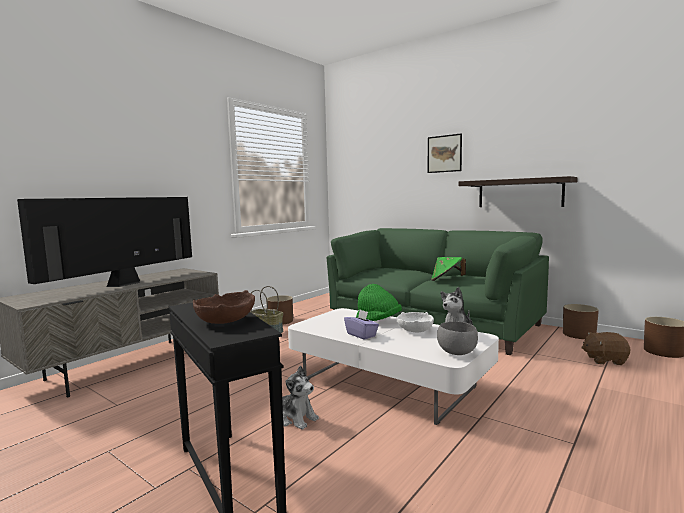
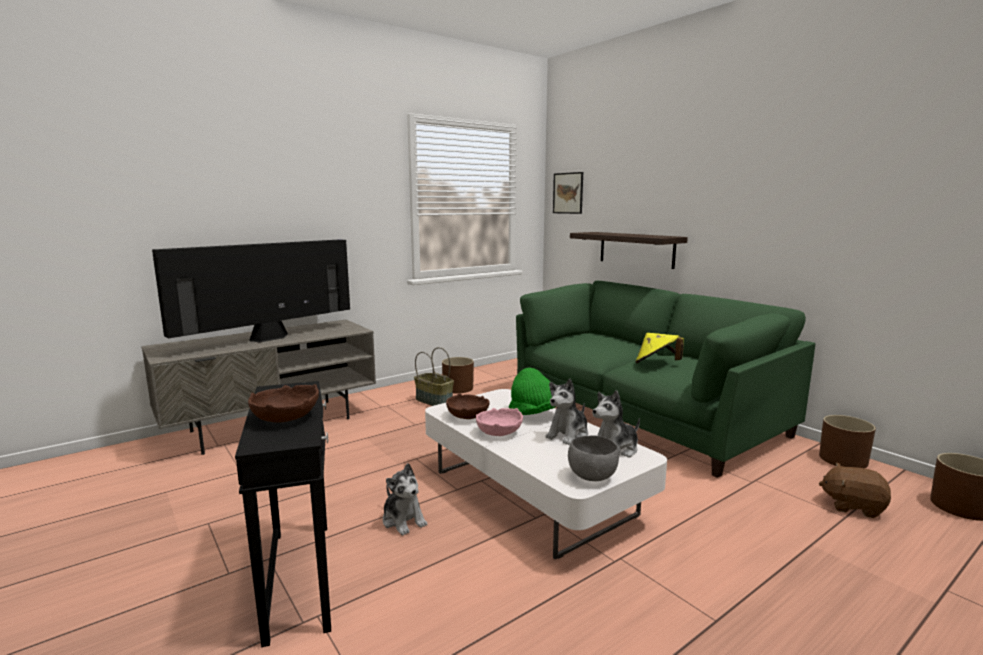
camera: 15 degrees right, 5 degrees up
purple tissue box [344,310,379,340] -> pink bowl [476,408,523,436]
white bowl [396,312,434,332] -> plush toy [545,379,588,445]
picture [428,133,462,173] -> picture moved to [553,172,583,214]
green hat [431,257,466,281] -> yellow hat [635,333,684,364]
shelf [459,176,578,207] -> shelf moved to [570,232,688,269]
none -> brown bowl [446,393,490,419]

